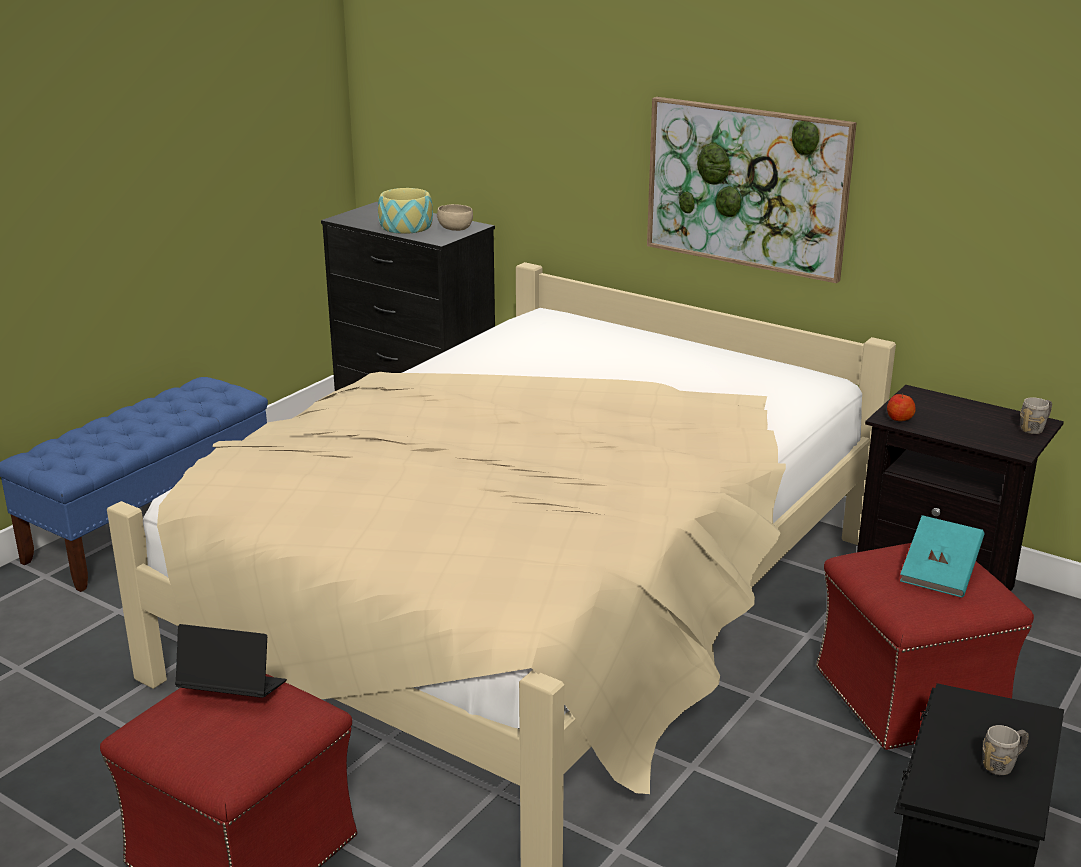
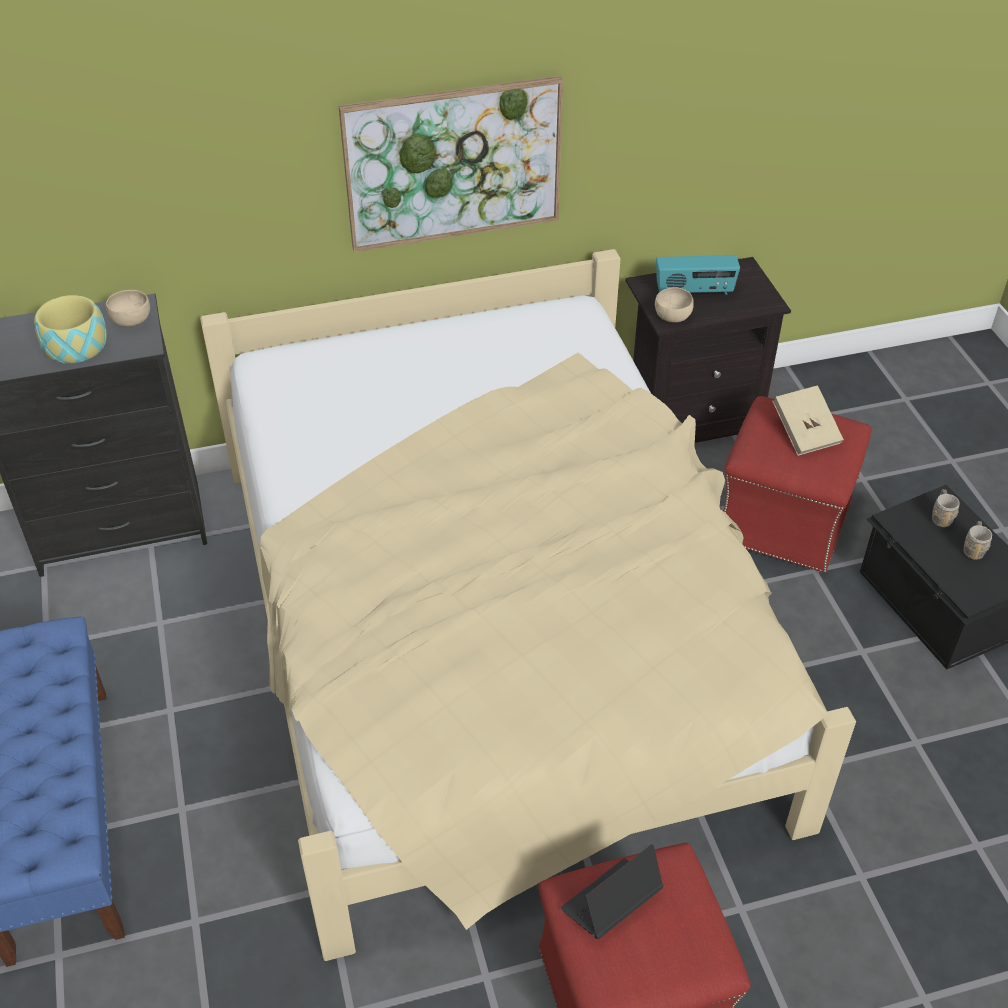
camera: 50 degrees left, 20 degrees up
apple [887,393,916,421] -> beige bowl [655,287,694,323]
turquoise book [900,515,984,598] -> beige book [772,385,844,456]
grey mug [1020,397,1052,434] -> grey mug moved to [932,489,959,527]
none -> radio [656,255,740,295]

